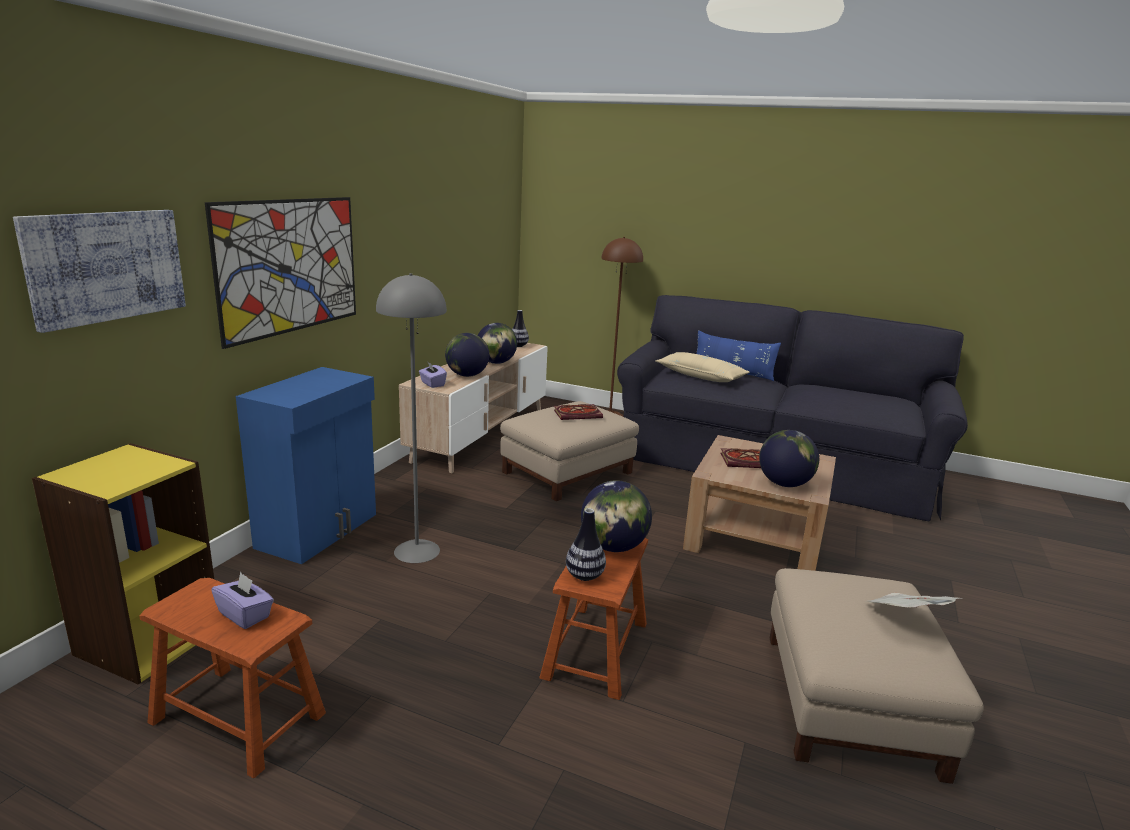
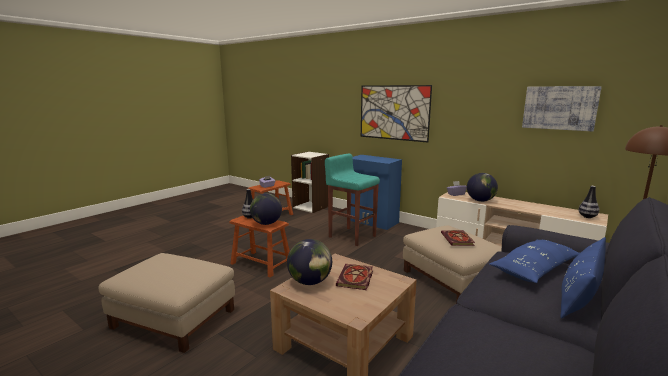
camera: 105 degrees right, 5 degrees down
picture [13,210,186,333] -> picture moved to [522,86,602,131]
yellow bookcase [32,443,214,685] -> white bookcase [291,151,329,213]
grey floor lamp [376,273,447,563] -> turquoise stool [325,154,380,246]
globe [478,323,517,364] -> none
beige pillow [656,352,750,382] -> blue pillow [490,240,580,283]
newspaper [870,593,961,608] -> none

